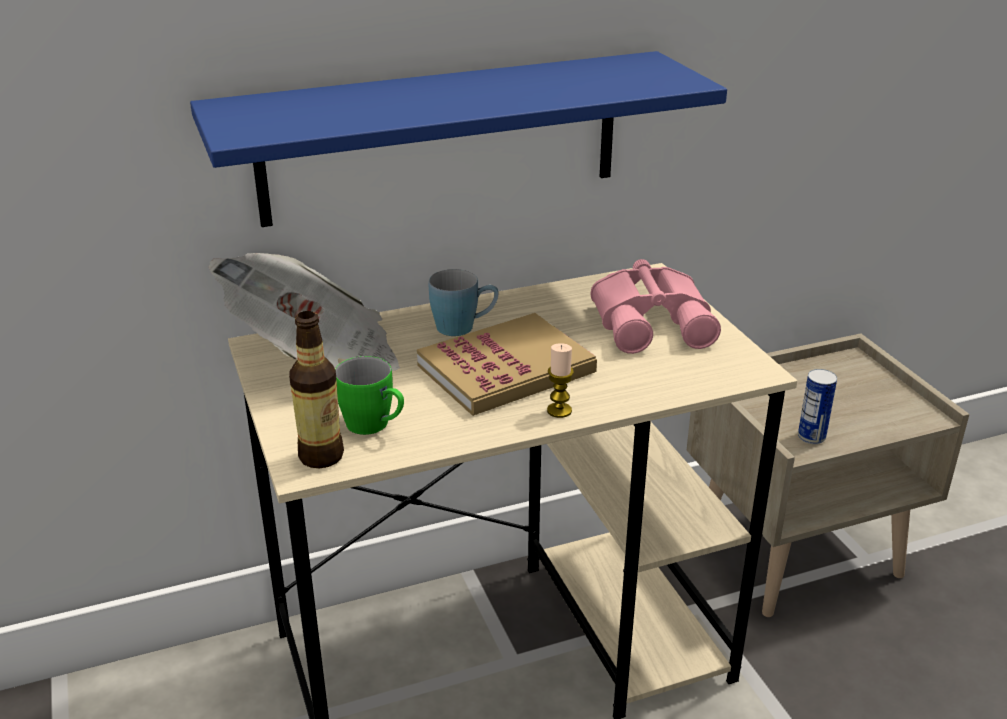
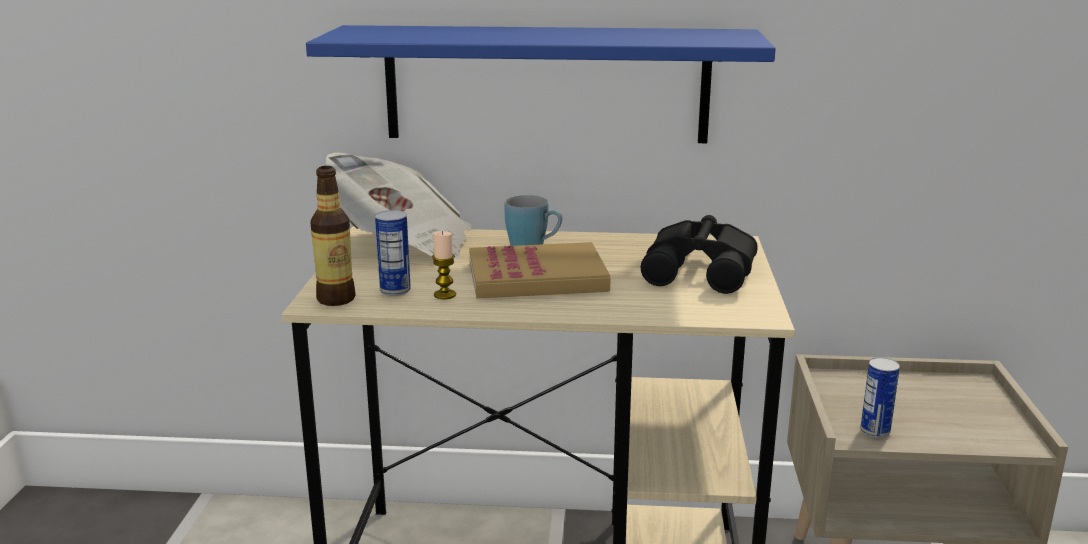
camera: 25 degrees right, 10 degrees down
green mug [335,356,404,435] -> can [375,210,411,296]
candle [547,343,574,418] -> candle moved to [432,231,456,299]
pink binoculars [591,259,721,354] -> black binoculars [641,215,758,294]

